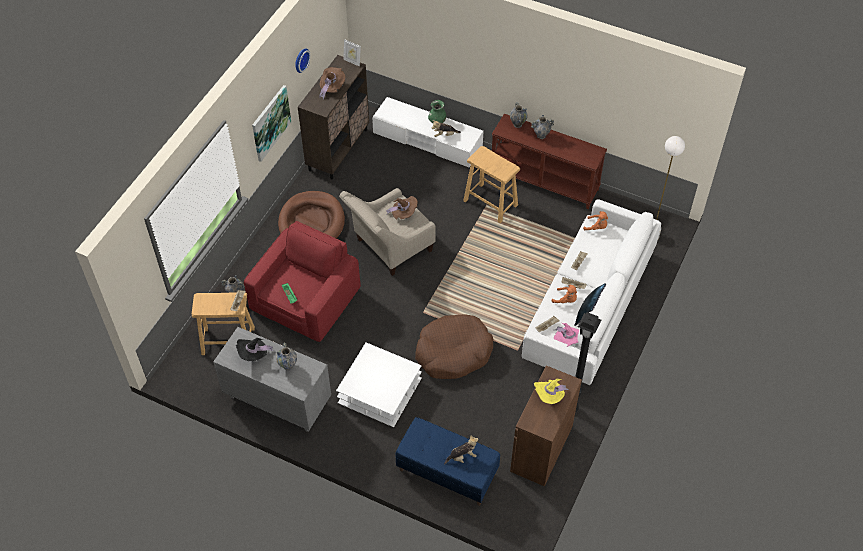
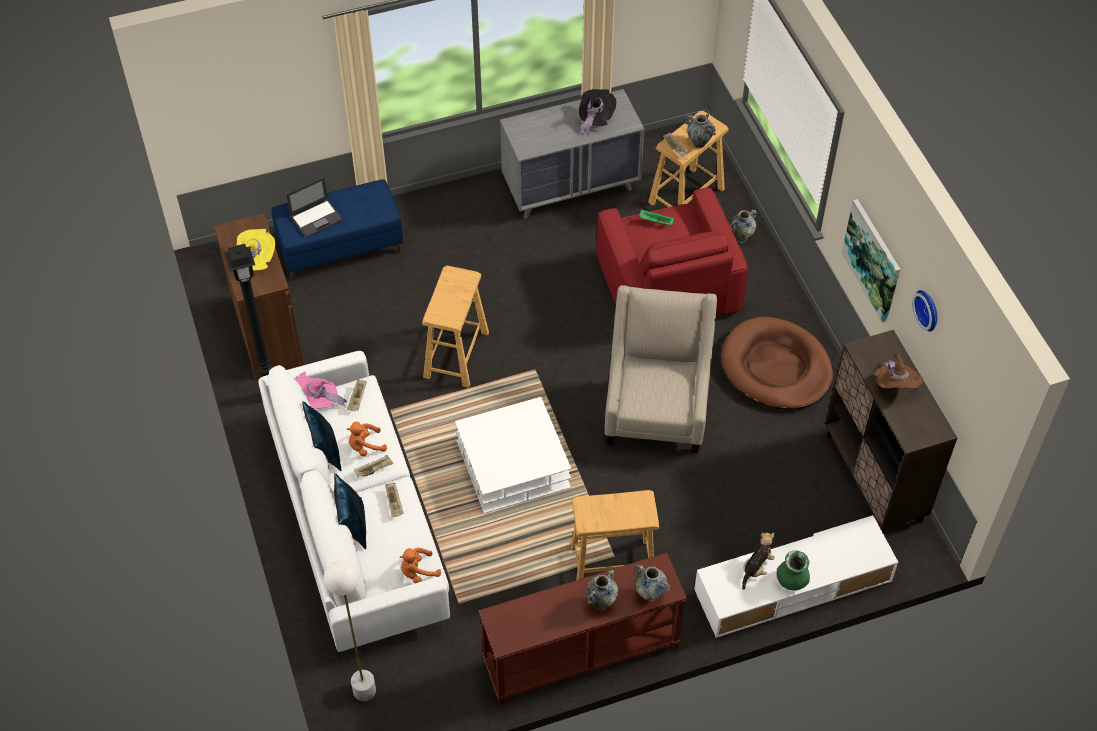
camera: 135 degrees right, 0 degrees up
vase [276,342,297,370] -> vase moved to [685,114,716,148]
white coffee table [336,343,422,427] -> white coffee table moved to [455,397,571,514]
picture frame [343,39,361,67] -> none
brown hat [386,196,418,219] -> none
brown dog bed [415,314,493,379] -> beige stool [422,266,489,388]
plush toy [444,435,478,464] -> laptop [286,177,343,238]
none -> blue pillow [334,473,366,549]

